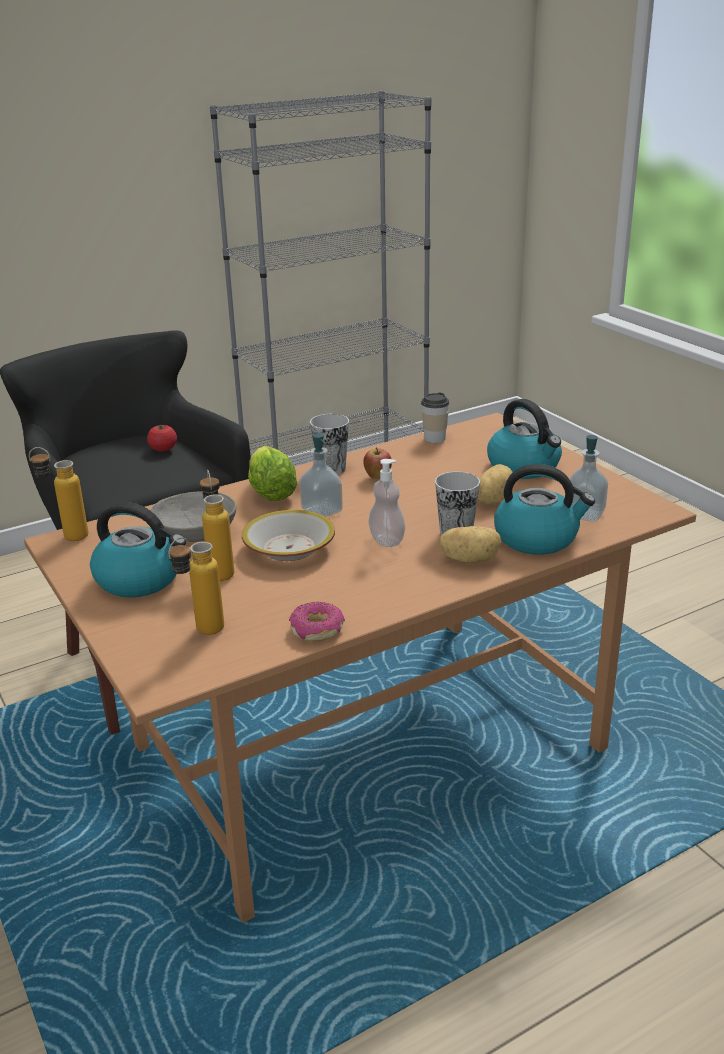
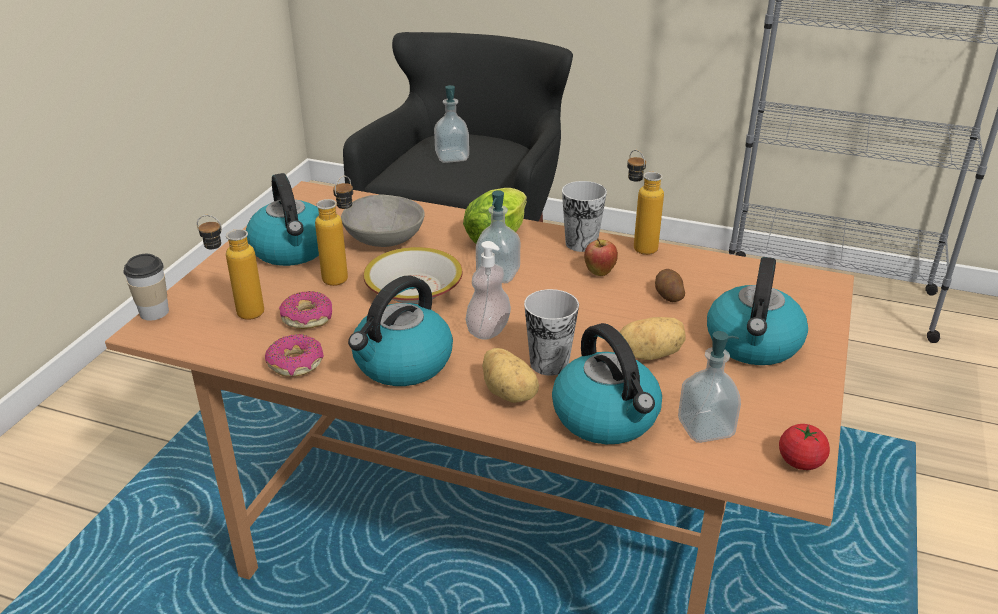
camera: 50 degrees right, 5 degrees up
bottle [29,447,88,541] -> bottle moved to [627,150,664,255]
tomato [147,425,177,452] -> tomato moved to [779,424,830,470]
cup [421,393,449,443] -> cup moved to [123,254,169,321]
none -> donut [279,291,332,329]
none -> kettle [348,276,453,386]
none -> soap dispenser [434,85,469,163]
none -> potato [655,269,685,302]

